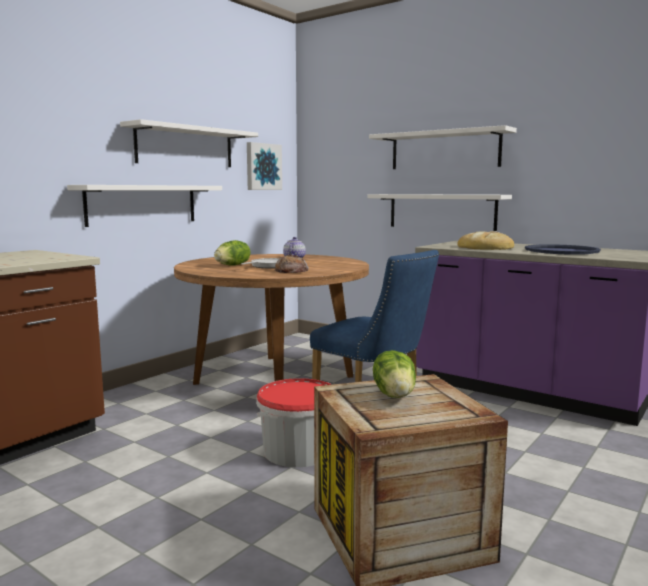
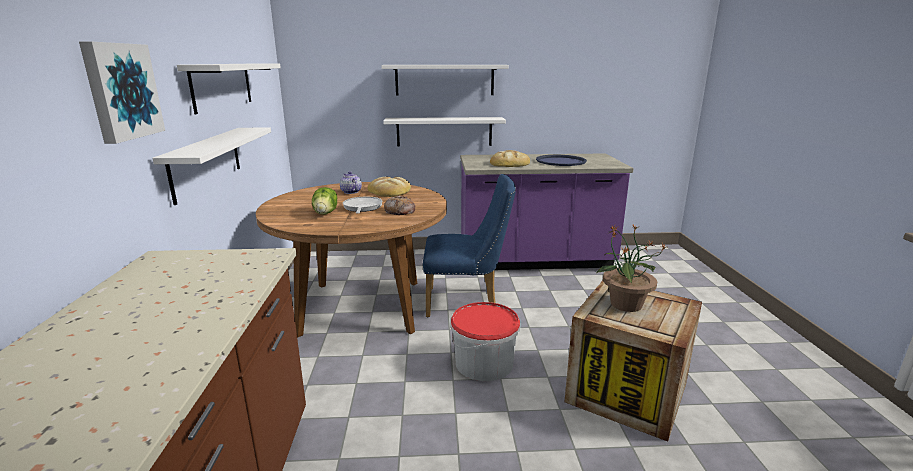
camera: 40 degrees left, 10 degrees up
picture [247,142,282,190] -> picture moved to [79,41,165,144]
lettuce [373,350,416,398] -> potted plant [595,225,666,312]
none -> bread [368,176,411,197]

